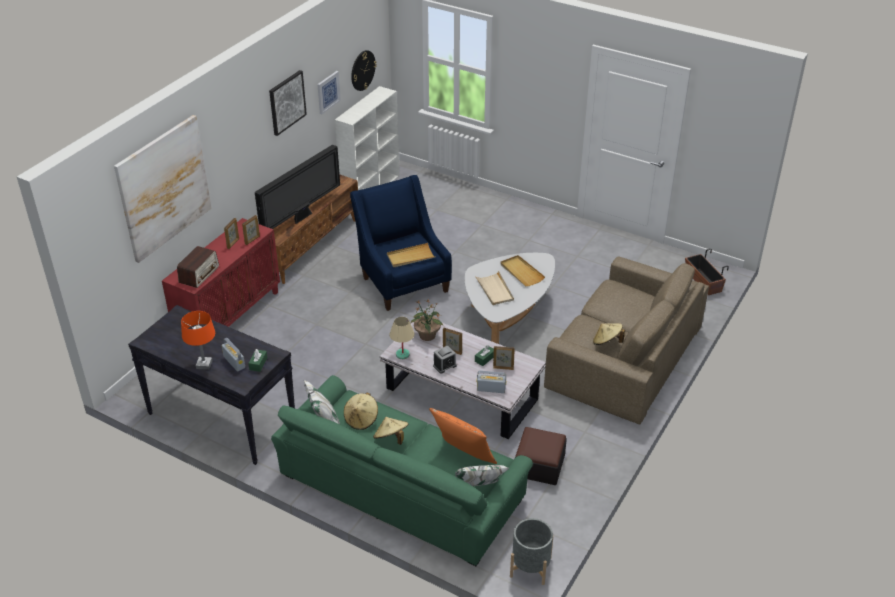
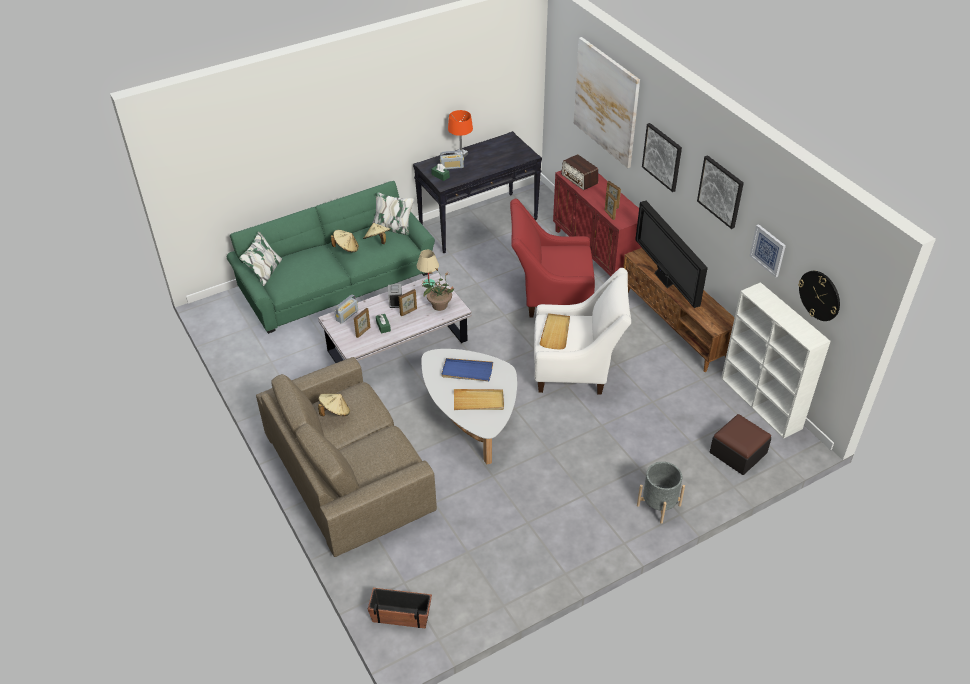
camera: 120 degrees right, 5 degrees up
blue armchair [350,175,452,311] -> white armchair [534,268,631,395]
orange pillow [429,408,497,464] -> none
beige tray [475,271,514,305] -> blue tray [441,358,493,382]
grey planter [510,518,553,585] -> grey planter moved to [637,462,685,524]
ottoman [515,427,567,485] -> ottoman moved to [710,414,771,475]
none -> red armchair [510,199,595,317]
none -> picture [642,123,682,192]

